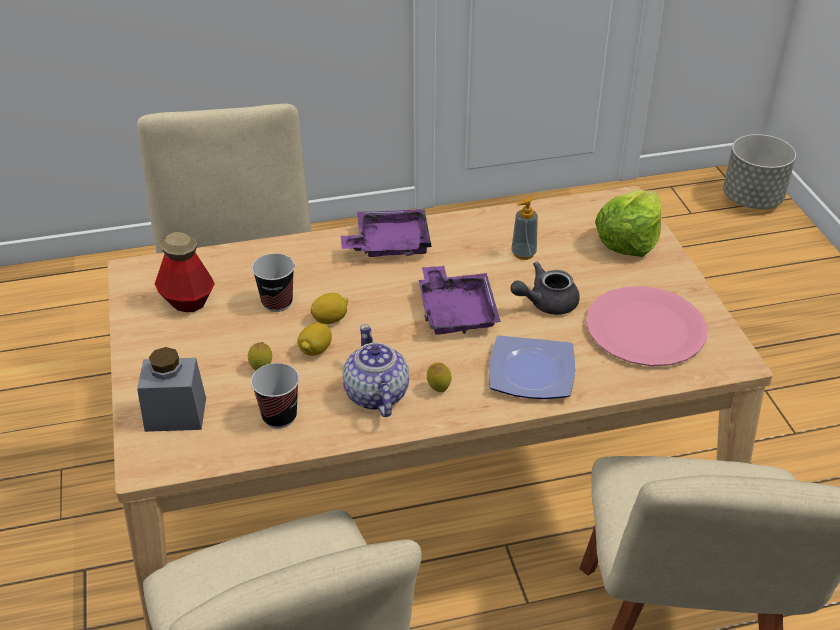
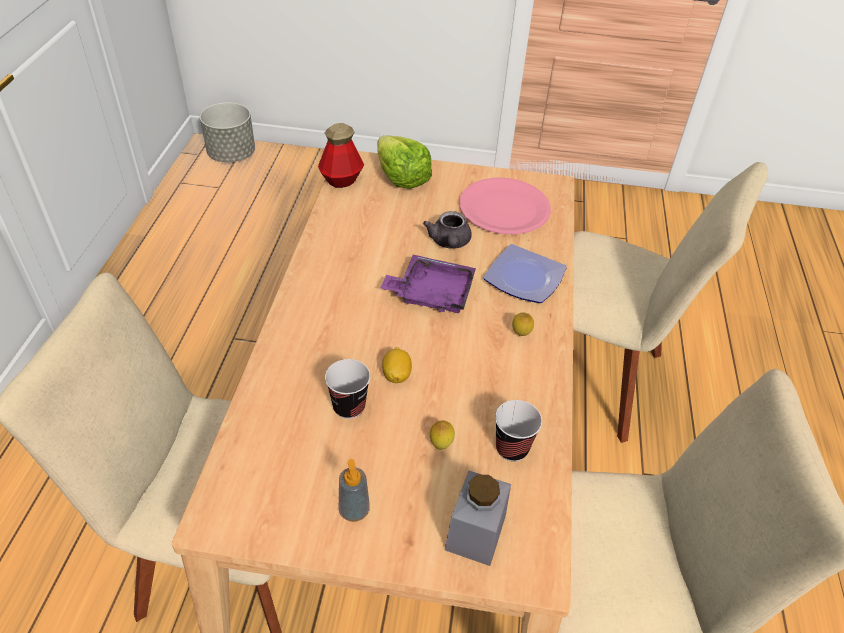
camera: 70 degrees left, 5 degrees up
bottle [155,232,215,312] -> bottle moved to [318,123,364,188]
lemon [297,323,332,356] -> none
purple tray [341,209,432,257] -> none
teapot [343,324,409,417] -> none
soap dispenser [511,197,538,260] -> soap dispenser moved to [339,459,370,522]

